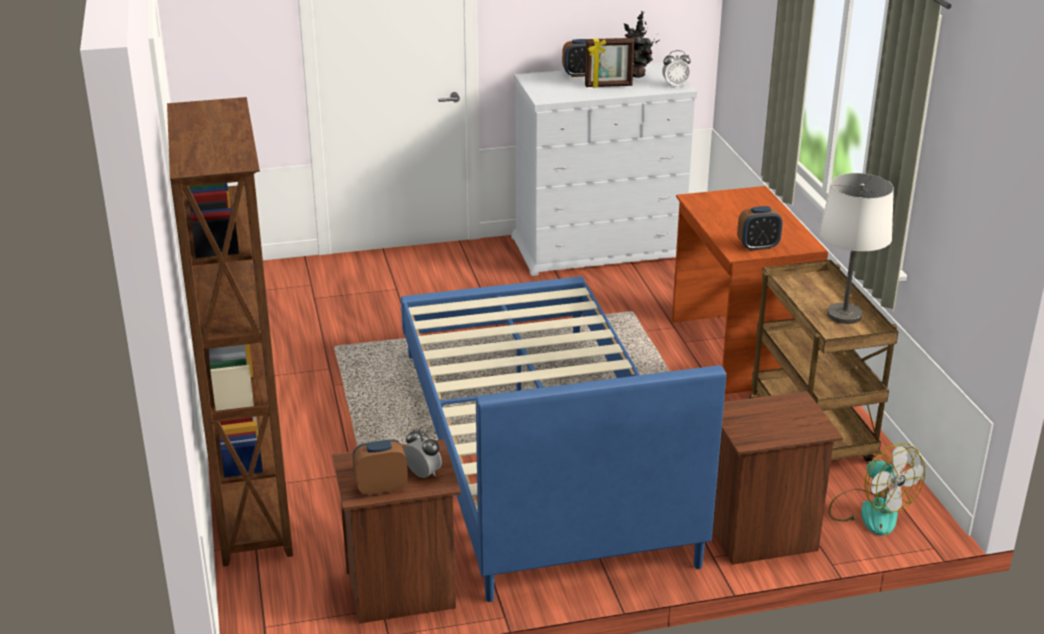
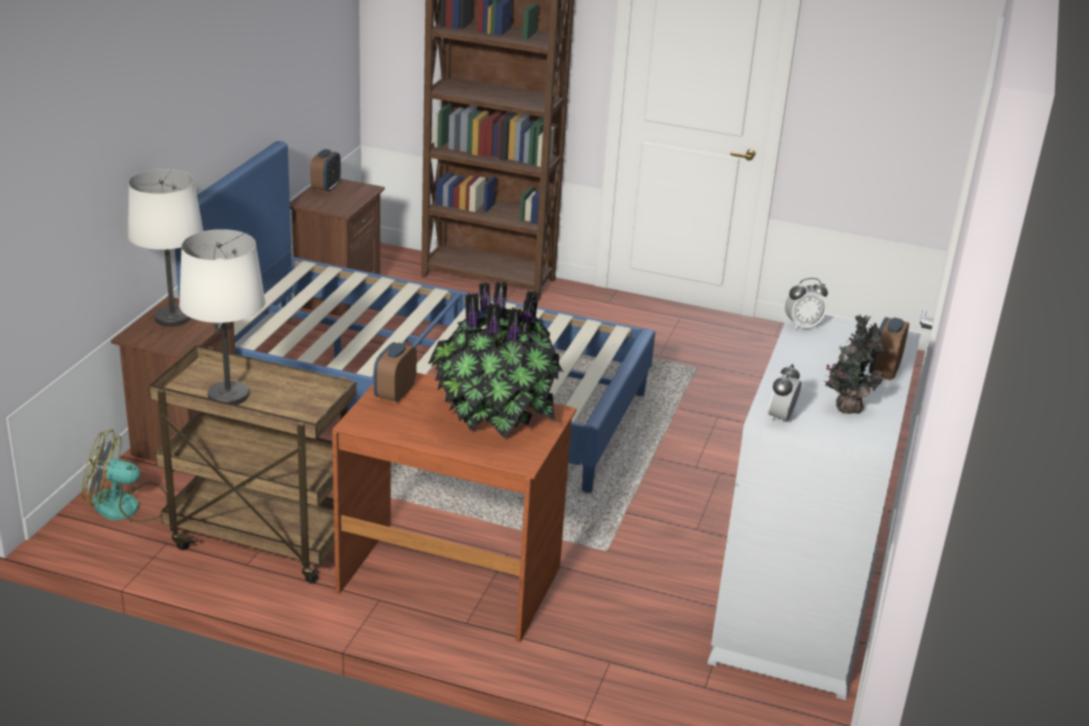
camera: 120 degrees right, 0 degrees up
alarm clock [404,429,442,478] -> alarm clock moved to [785,278,828,330]
picture frame [585,38,634,88] -> none
none -> white table lamp [127,169,203,327]
none -> potted plant [428,281,563,438]

